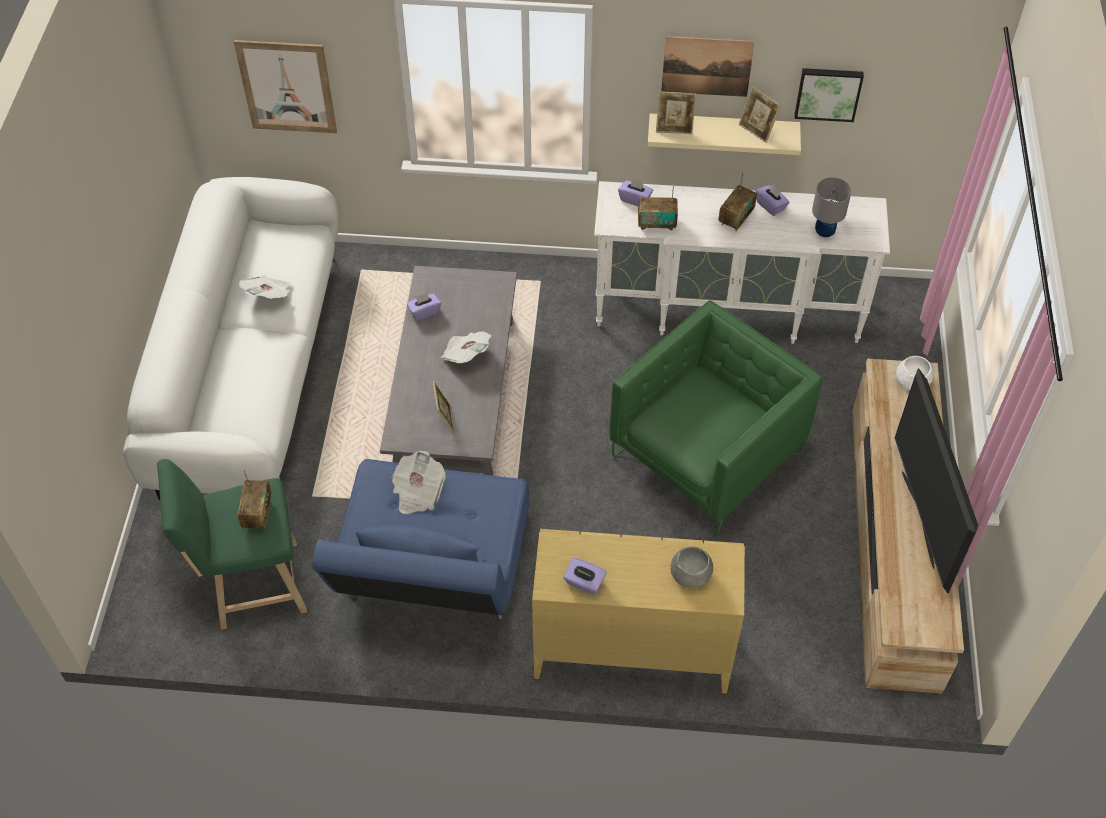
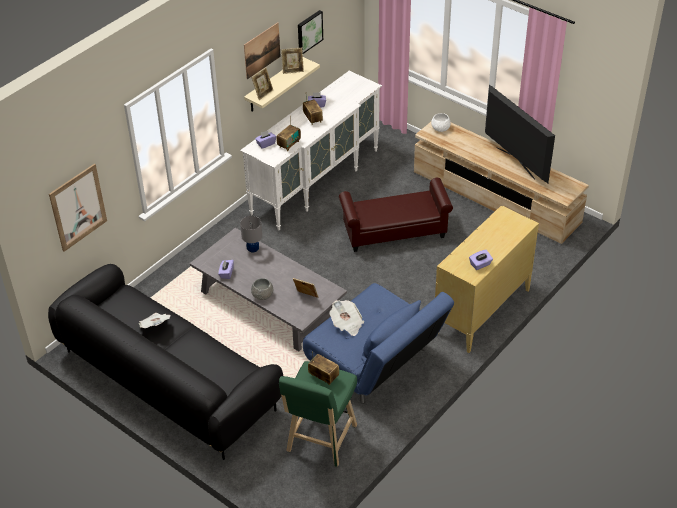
camera: 55 degrees left, 10 degrees down
white sofa [123,177,338,500] -> black sofa [48,264,283,460]
newspaper [441,331,491,363] -> none
green armchair [610,300,823,536] -> brown ottoman [339,178,453,252]
grey bowl [671,546,713,588] -> grey bowl moved to [251,278,273,300]
grey table lamp [812,177,851,237] -> grey table lamp moved to [240,216,262,252]
television [895,368,978,593] -> television turned 150 degrees counterclockwise [485,85,555,183]

